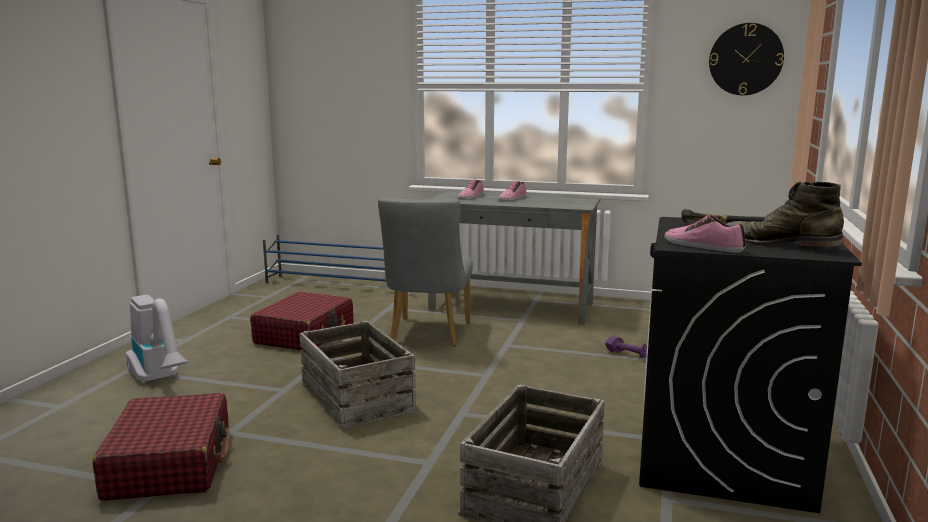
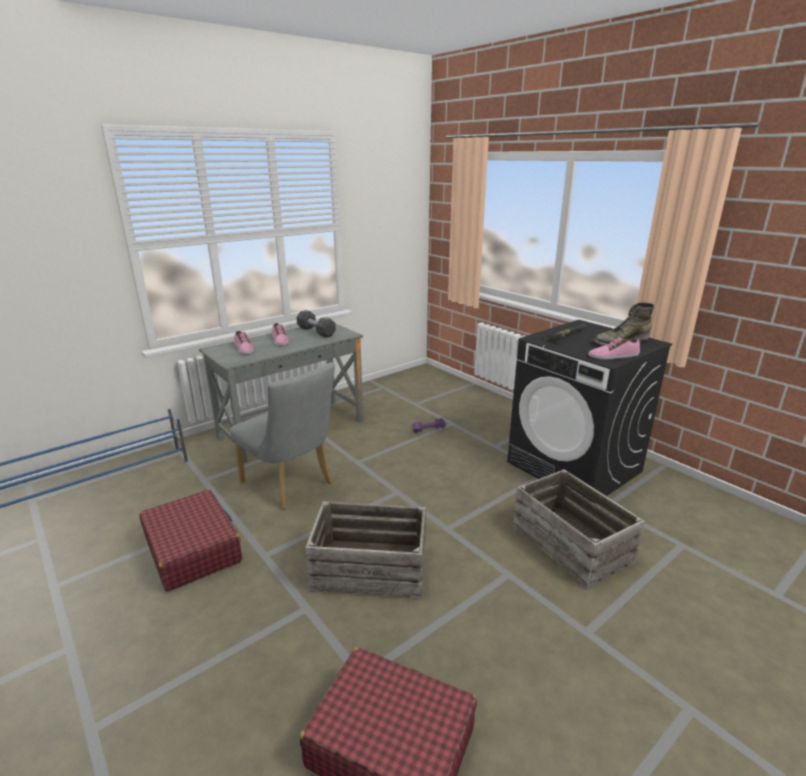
camera: 55 degrees left, 10 degrees up
vacuum cleaner [126,295,189,384] -> none
wall clock [709,23,784,95] -> none
none -> black dumbbell [296,310,336,338]

